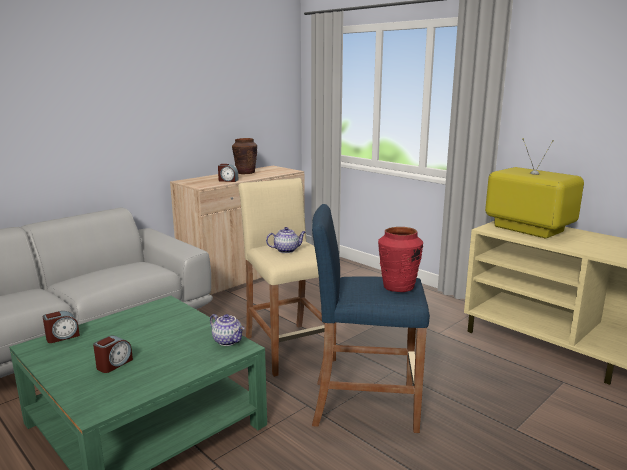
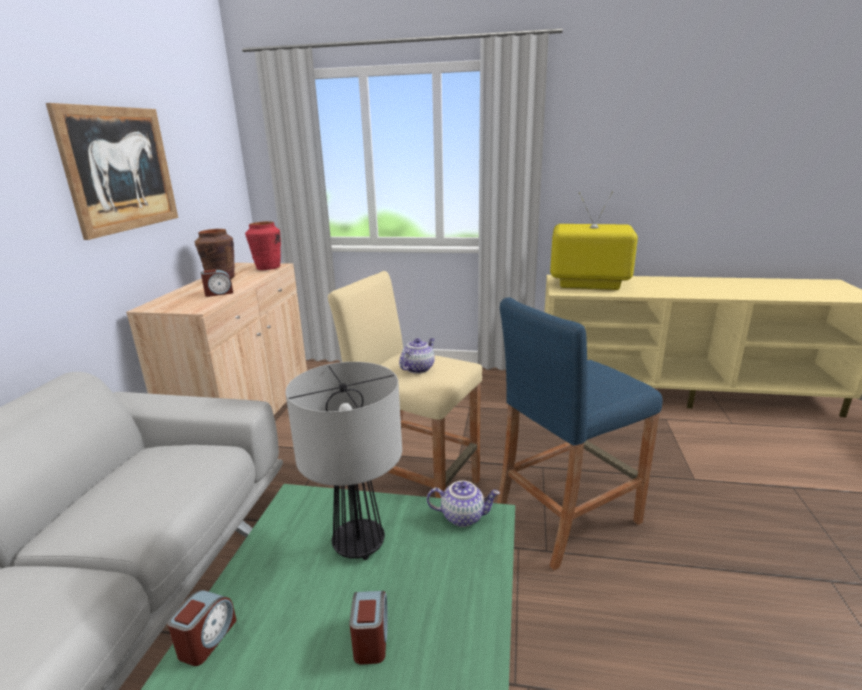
camera: 35 degrees left, 5 degrees up
red vase [378,227,423,292] -> red vase moved to [245,221,281,270]
none -> picture [46,103,178,240]
none -> table lamp [285,362,402,560]

